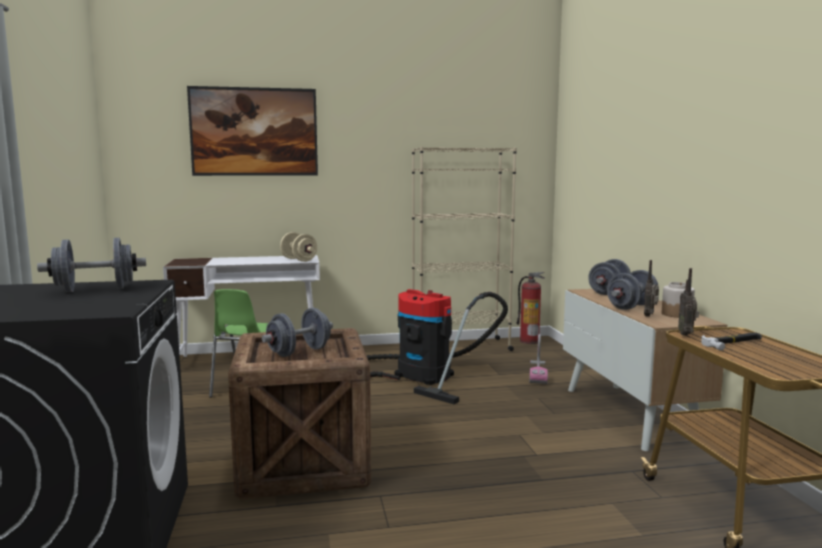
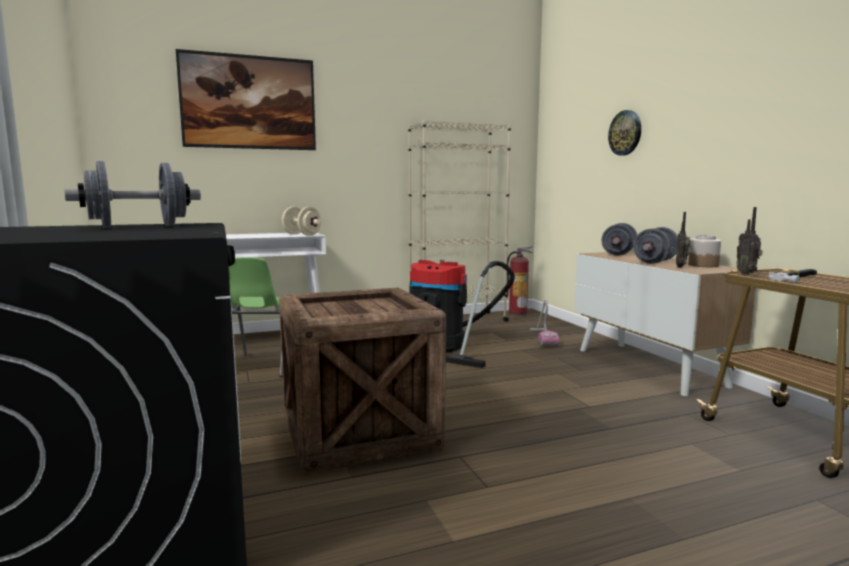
camera: 10 degrees left, 0 degrees up
grey dumbbell [262,308,333,357] -> none
none -> wall clock [608,110,641,156]

